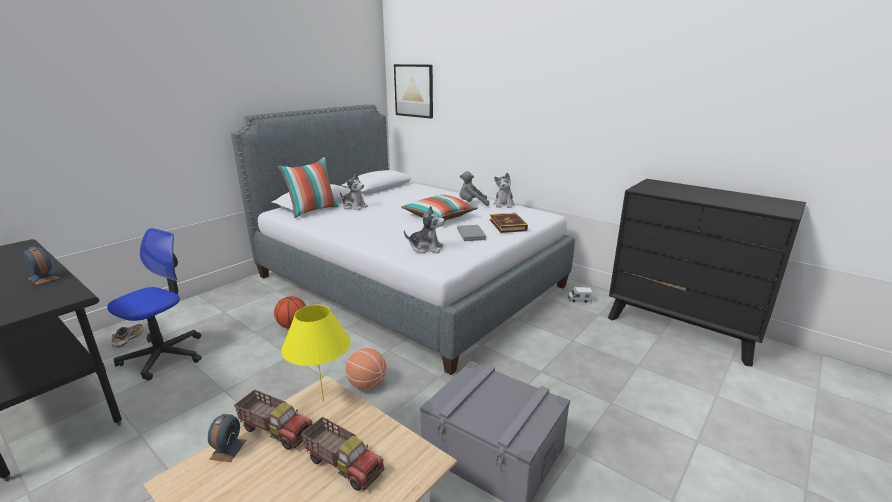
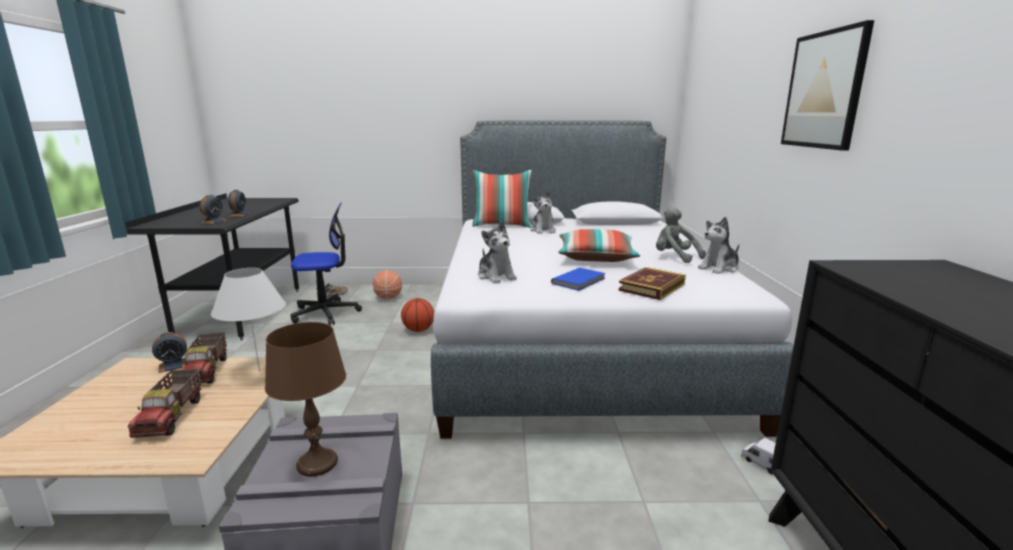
camera: 50 degrees right, 5 degrees down
yellow table lamp [281,305,351,402] -> white table lamp [211,268,286,372]
basketball [345,348,386,390] -> basketball moved to [373,270,402,299]
picture [394,64,433,119] -> picture moved to [781,20,874,151]
grey book [457,225,486,241] -> blue book [551,268,605,291]
none -> alarm clock [199,195,227,224]
none -> brown table lamp [265,322,346,477]

